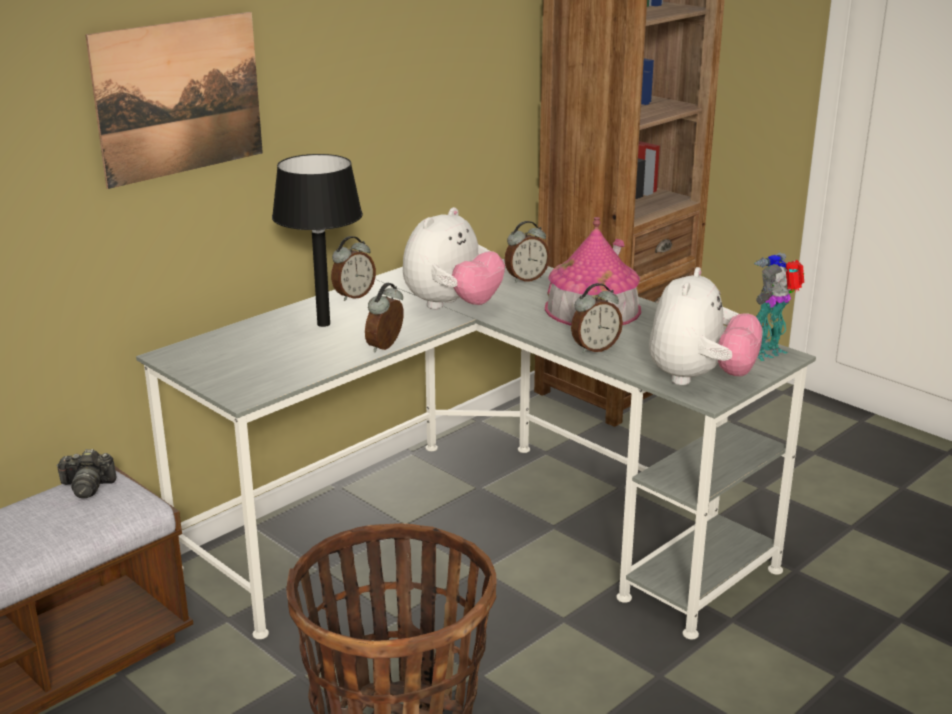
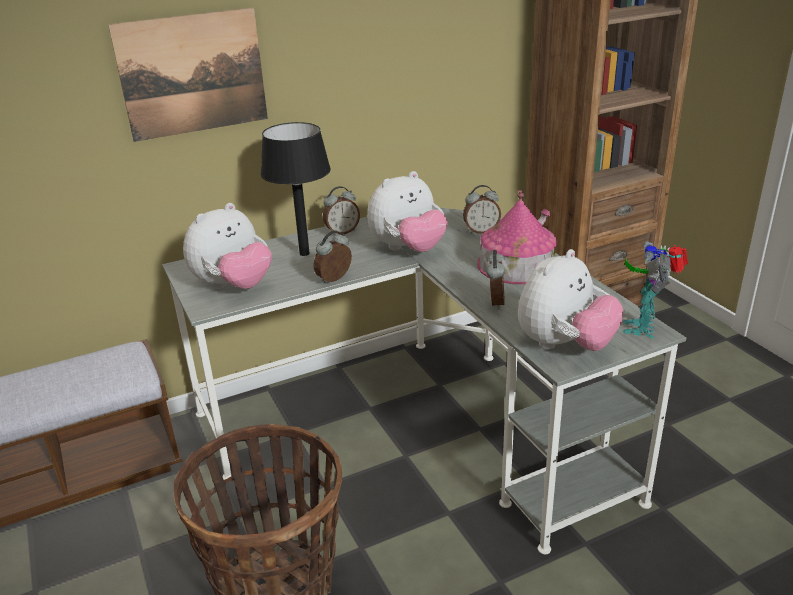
camera: 20 degrees right, 5 degrees up
camera [56,449,117,498] -> none
alarm clock [571,283,623,353] -> alarm clock turned 75 degrees counterclockwise [486,250,505,310]
toy robot [754,253,804,361] -> toy robot turned 60 degrees counterclockwise [623,241,688,338]
none -> plush toy [183,203,272,289]

